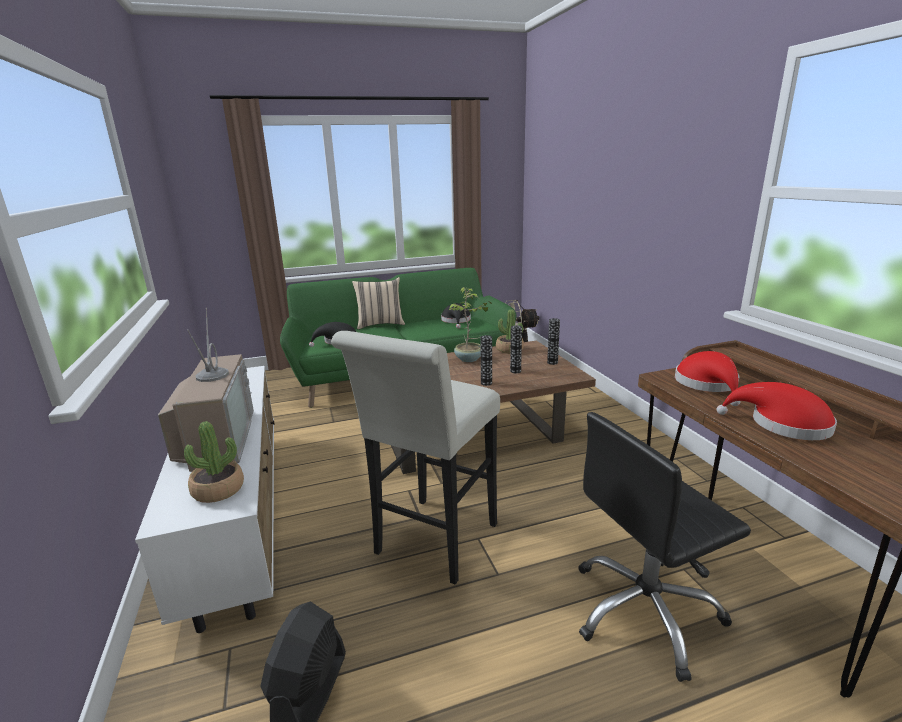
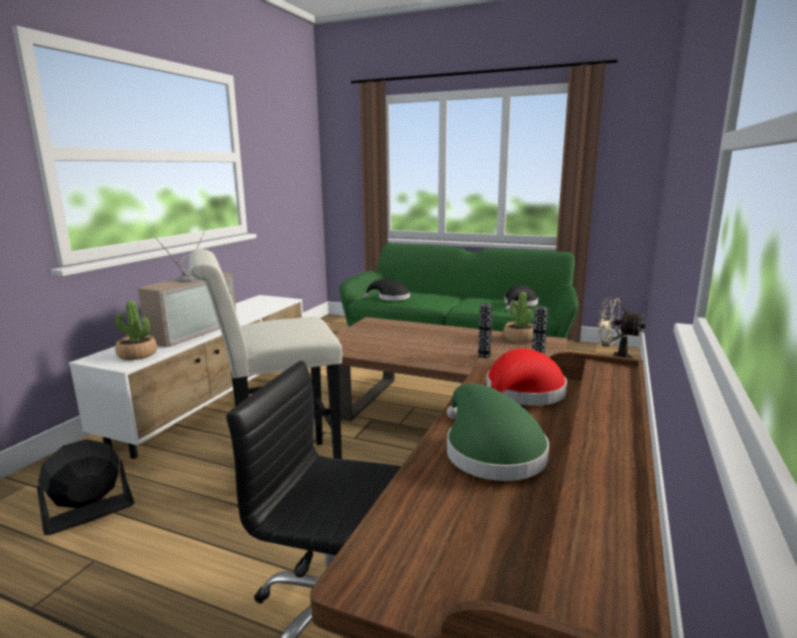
camera: 40 degrees right, 5 degrees down
beige pillow [352,277,405,329] -> none
potted plant [449,287,492,362] -> none
vase [480,335,492,386] -> none
red hat [717,382,837,440] -> green hat [447,383,549,481]

